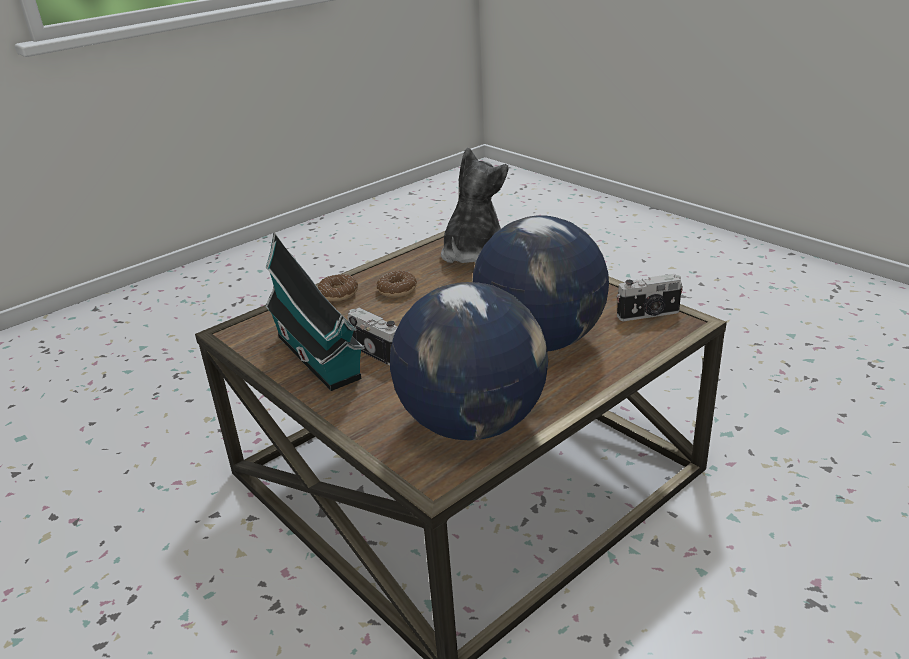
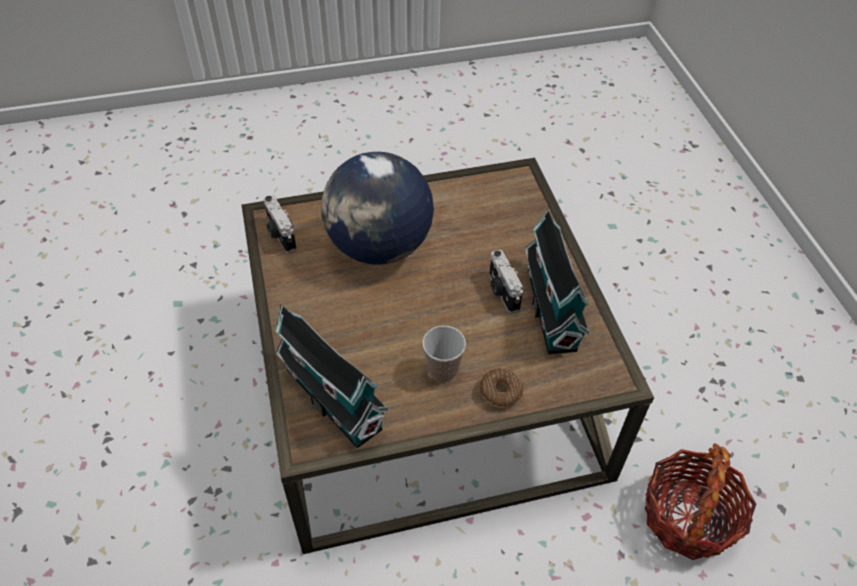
camera: 155 degrees left, 20 degrees up
donut [377,271,417,297] -> cup [423,326,466,382]
globe [390,282,548,440] -> none
plush toy [441,147,508,264] -> toy house [275,304,389,448]
camera [616,274,683,321] -> camera turned 135 degrees counterclockwise [263,195,297,253]
none -> basket [645,443,756,560]

